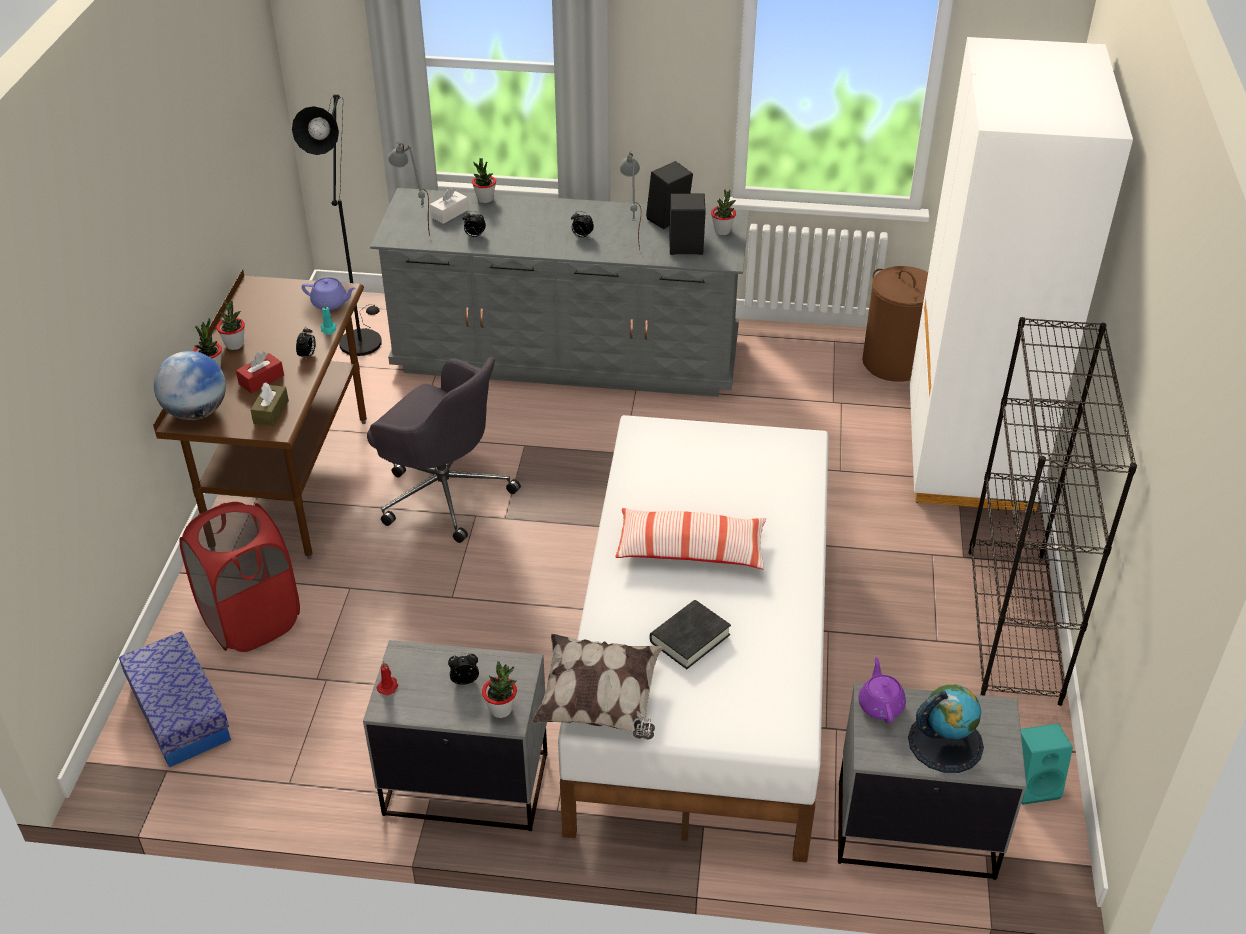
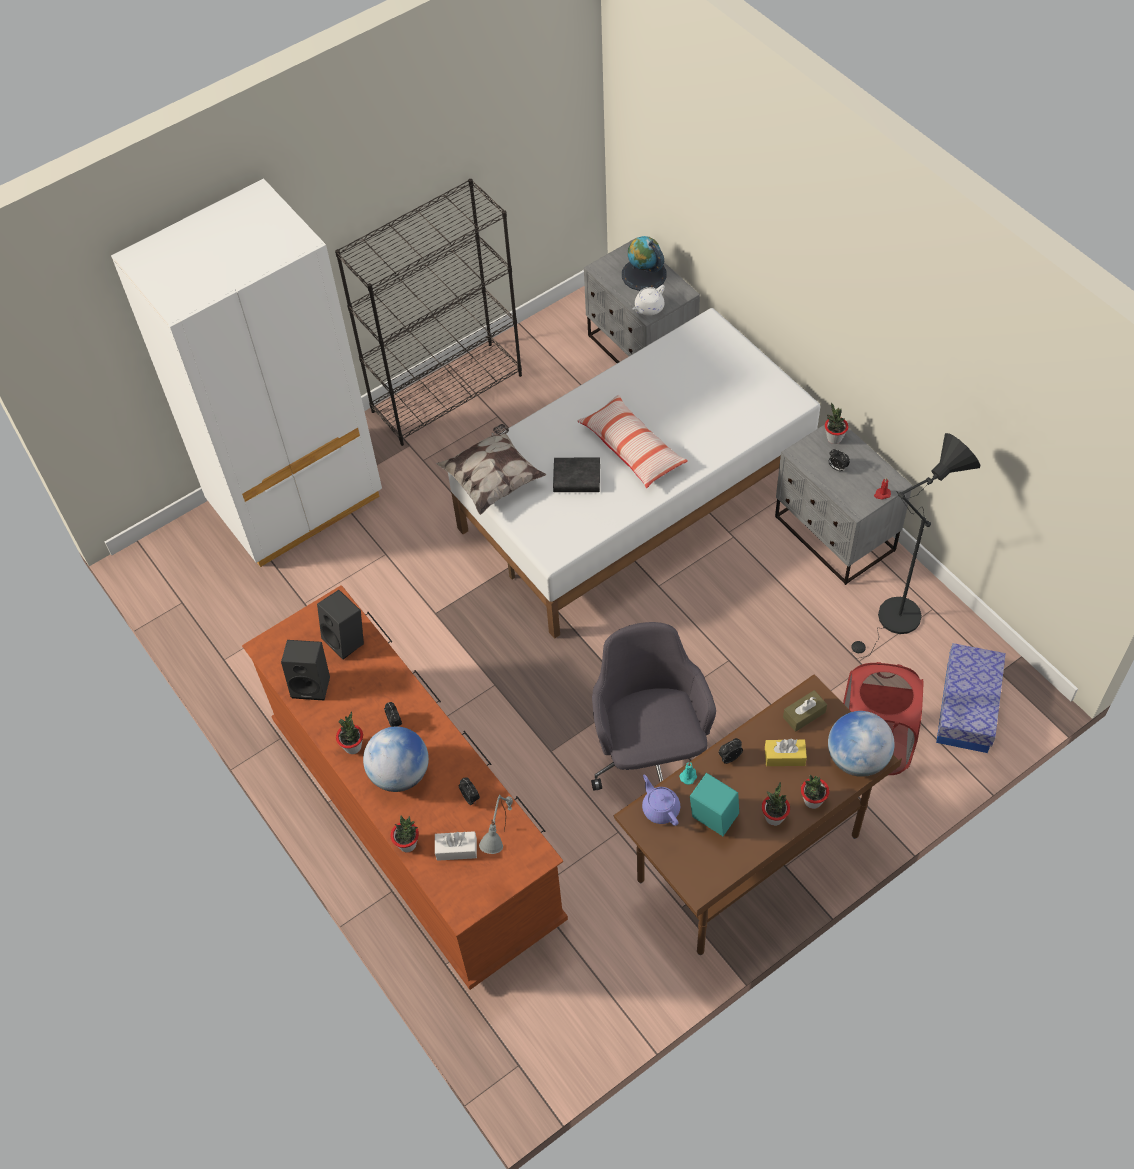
camera: 130 degrees left, 15 degrees up
red tissue box [236,352,284,393] -> yellow tissue box [765,738,807,766]
black floor lamp [292,94,382,356] -> black floor lamp moved to [851,433,980,658]
grey dresser [370,188,750,397] -> brown dresser [242,585,568,990]
pillow [532,634,664,740] -> pillow moved to [436,424,546,515]
grey table lamp [619,150,641,250] -> none
black book [650,600,731,669] -> black book moved to [553,457,600,492]
potted plant [711,189,736,235] -> potted plant moved to [336,711,363,754]
purple teapot [858,657,906,723] -> white teapot [633,285,665,316]
brown laundry basket [862,266,928,382] -> none
turquoise speaker [1021,723,1073,805] -> turquoise speaker moved to [690,773,739,836]
none -> globe [363,726,429,792]

